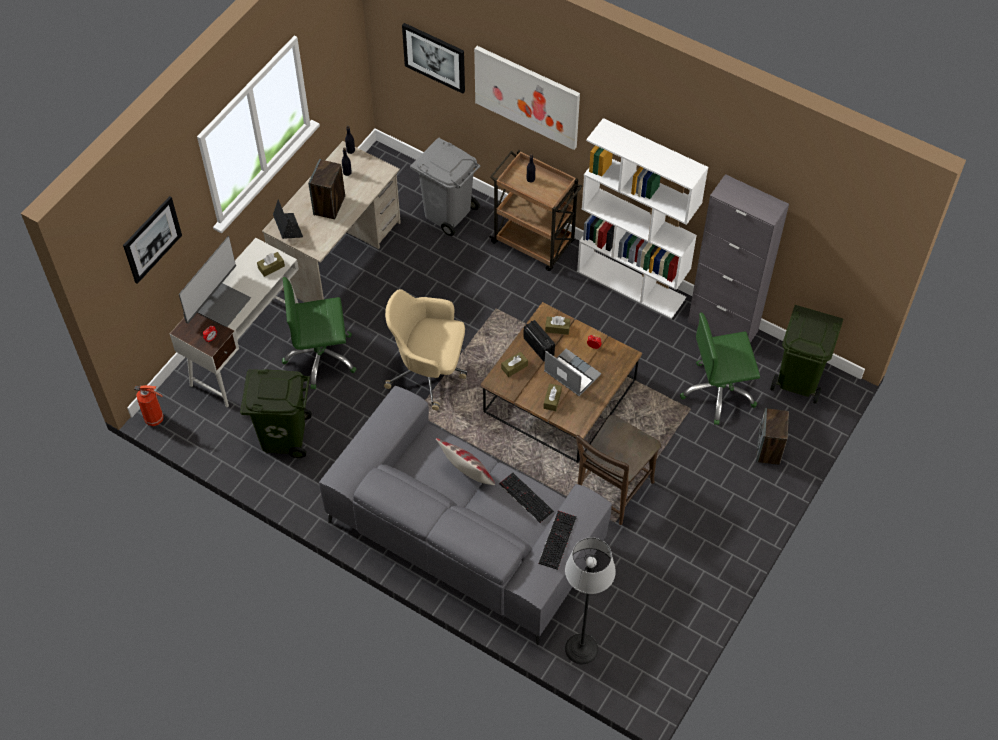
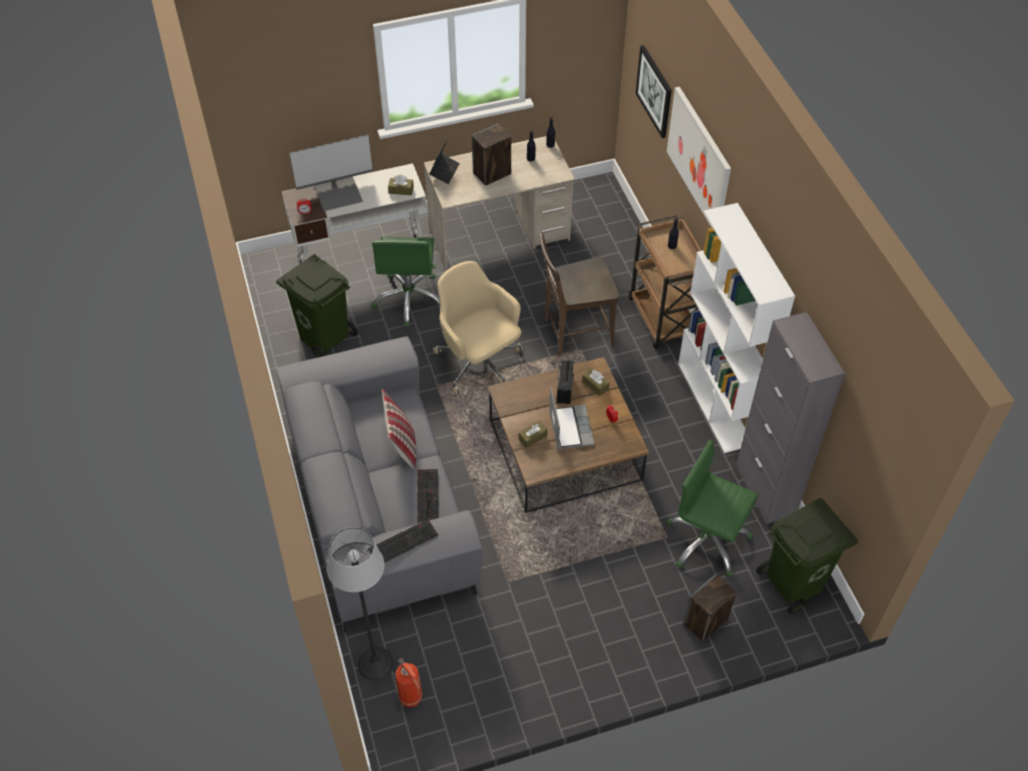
camera: 40 degrees right, 5 degrees down
picture [123,196,182,284] -> none
fire extinguisher [134,385,164,426] -> fire extinguisher moved to [396,658,423,707]
green office chair [282,277,356,389] -> green office chair turned 120 degrees counterclockwise [371,237,440,327]
grey trash can [410,138,481,236] -> none
brown tissue box [501,352,528,377] -> none
brown chair [576,415,661,525] -> brown chair moved to [540,233,620,357]

